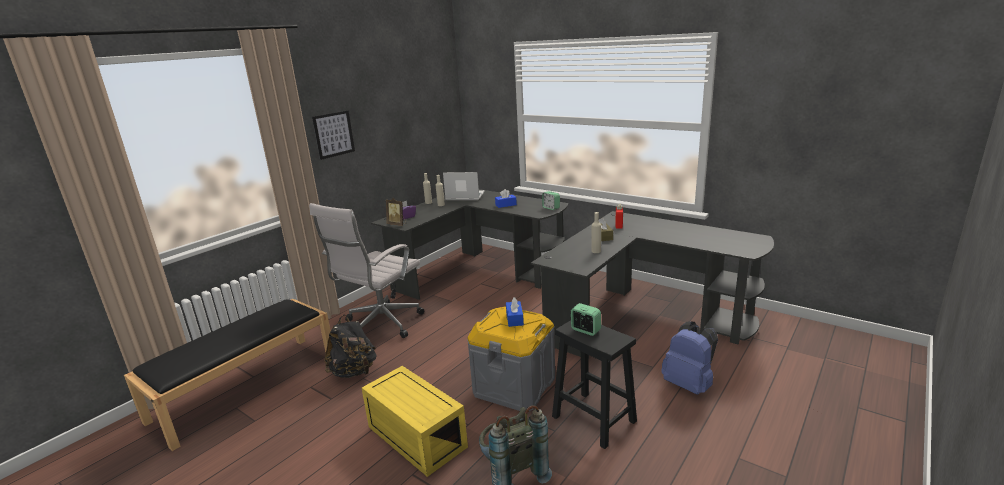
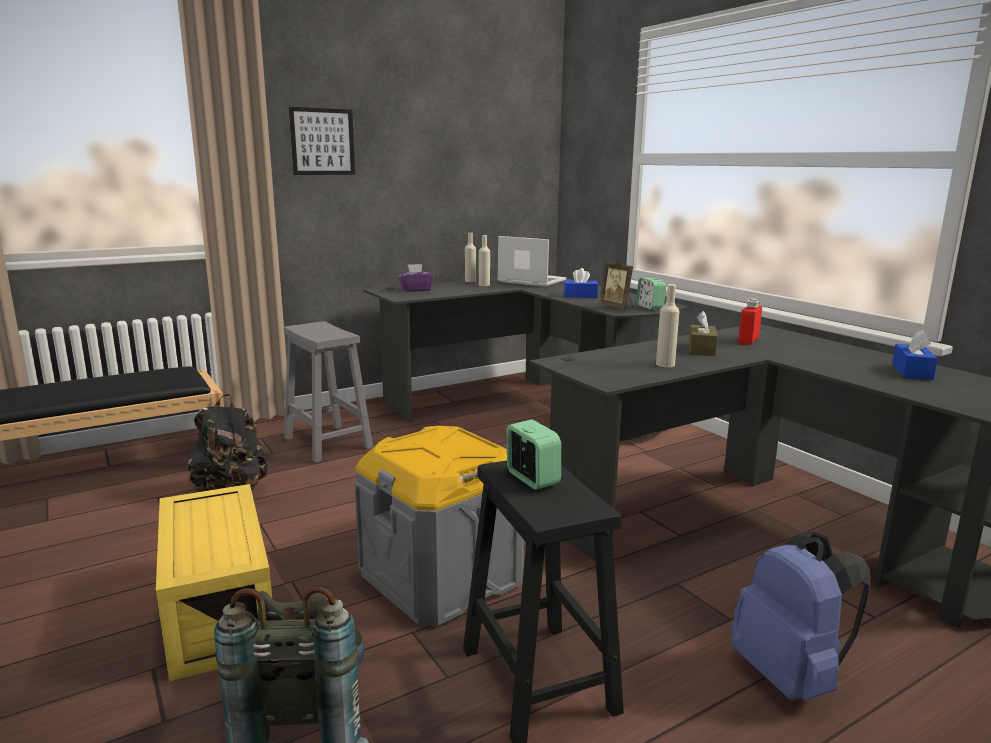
camera: 20 degrees right, 5 degrees down
white office chair [309,203,424,338] -> grey stool [284,321,373,463]
picture frame [386,198,406,226] -> picture frame moved to [599,259,633,309]
blue tissue box [506,297,524,327] -> blue tissue box moved to [892,330,938,380]

